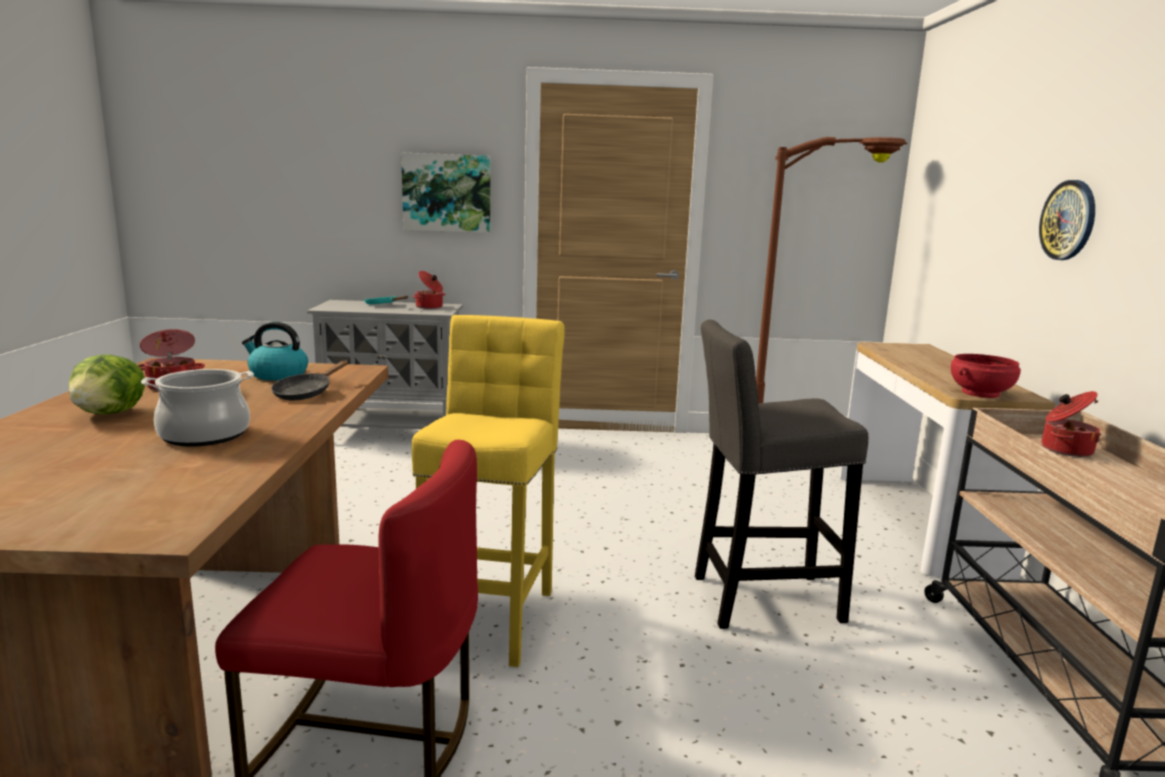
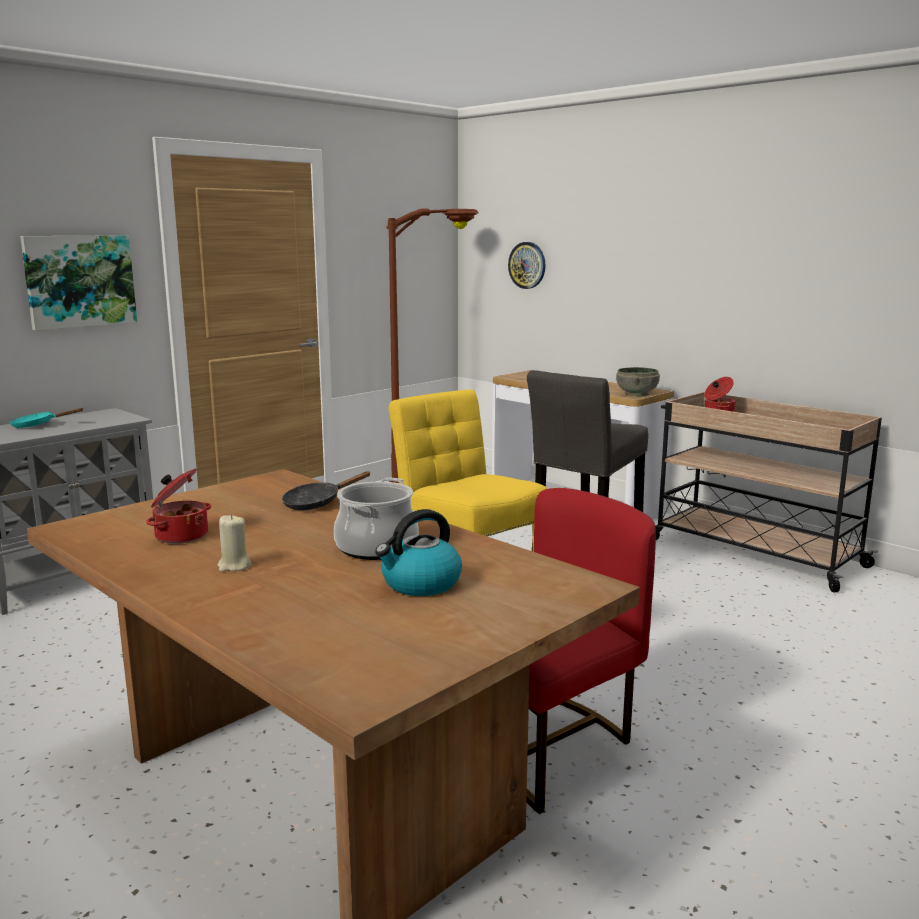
camera: 45 degrees left, 0 degrees up
lettuce [69,354,145,415] -> beige candle [218,514,251,572]
kettle [242,322,308,381] -> kettle moved to [375,509,462,596]
black frying pan [271,360,348,400] -> black frying pan turned 75 degrees clockwise [282,471,371,510]
cooking pot [413,271,445,309] -> none
red bowl [951,354,1021,398] -> grey bowl [616,367,660,396]
wall clock [1039,180,1095,260] -> wall clock moved to [508,242,546,289]

